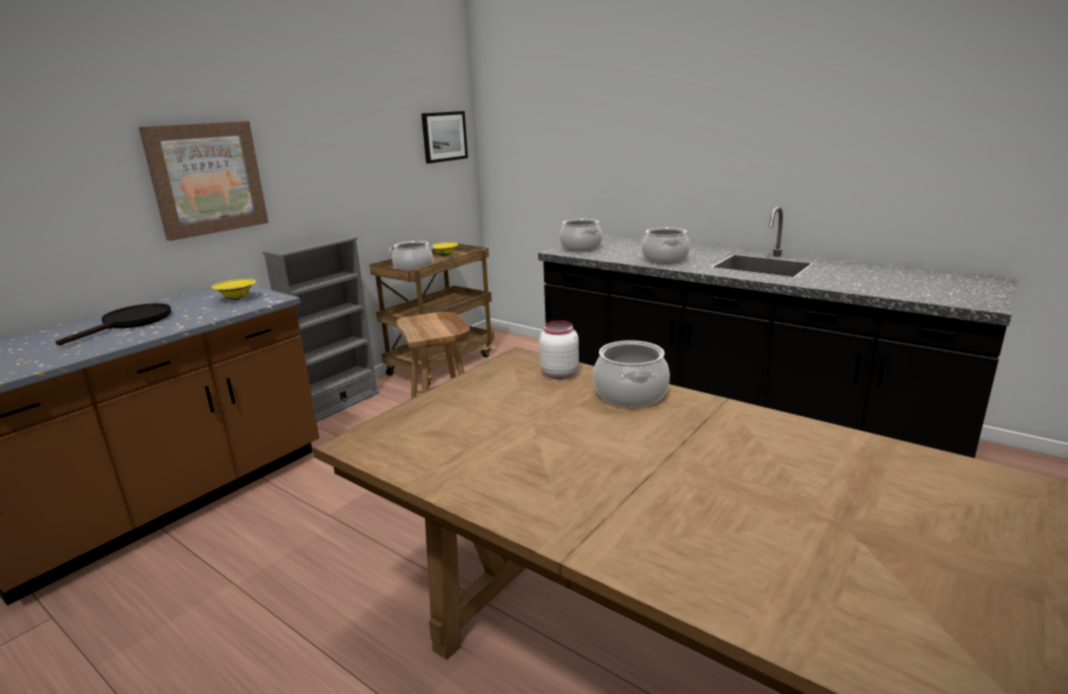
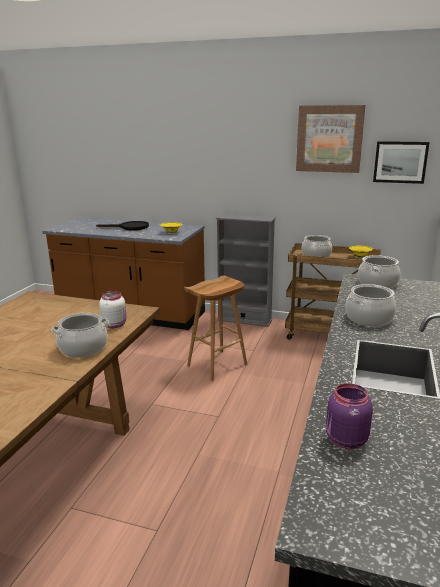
camera: 70 degrees right, 0 degrees up
picture [139,121,268,241] -> picture moved to [296,105,365,173]
none -> purple jar [326,383,373,449]

